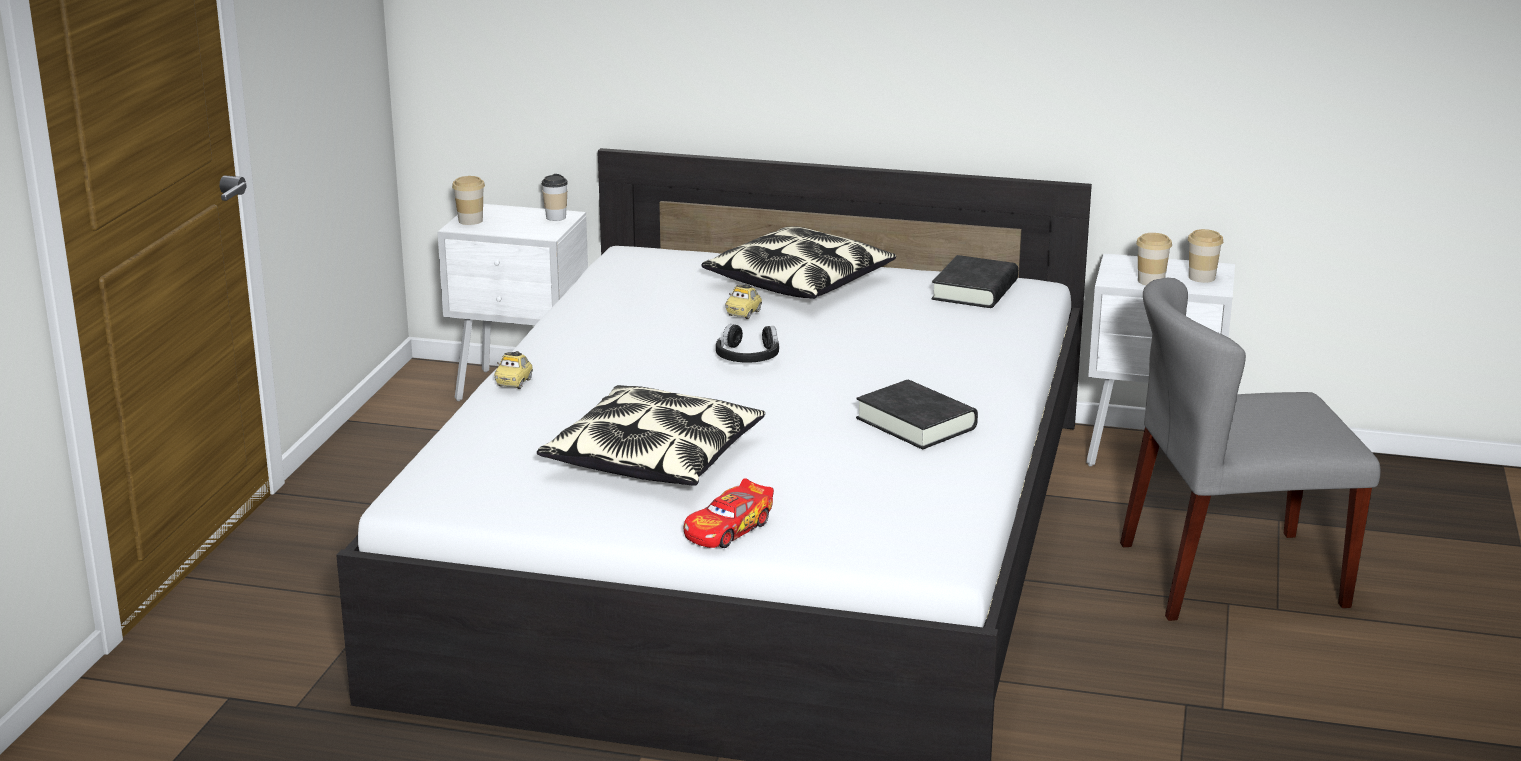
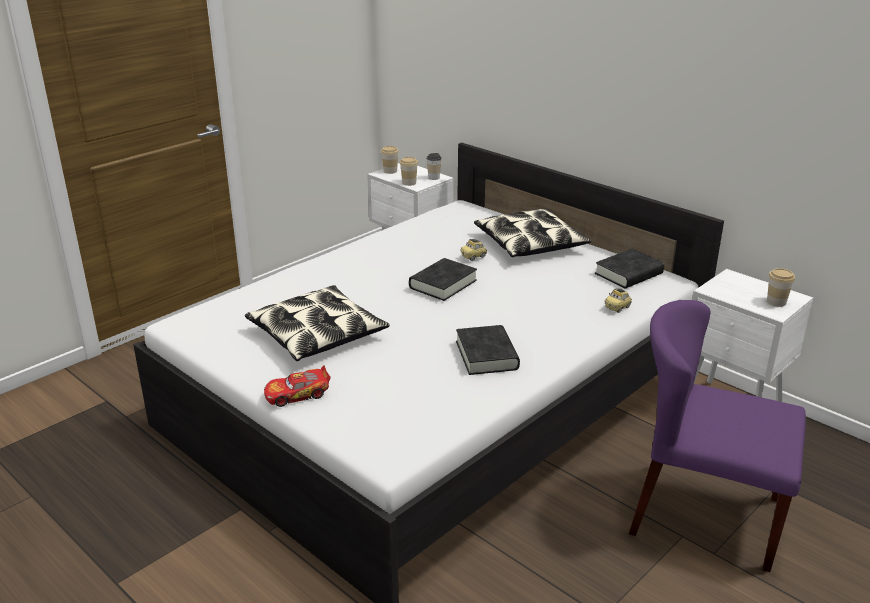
camera: 30 degrees right, 5 degrees up
toy car [495,351,533,389] -> toy car moved to [605,288,632,313]
black headphones [716,324,779,363] -> black book [409,258,477,301]
grey chair [1120,277,1381,621] -> purple chair [629,300,806,572]
cup [1136,233,1172,285] -> cup moved to [400,157,418,186]

